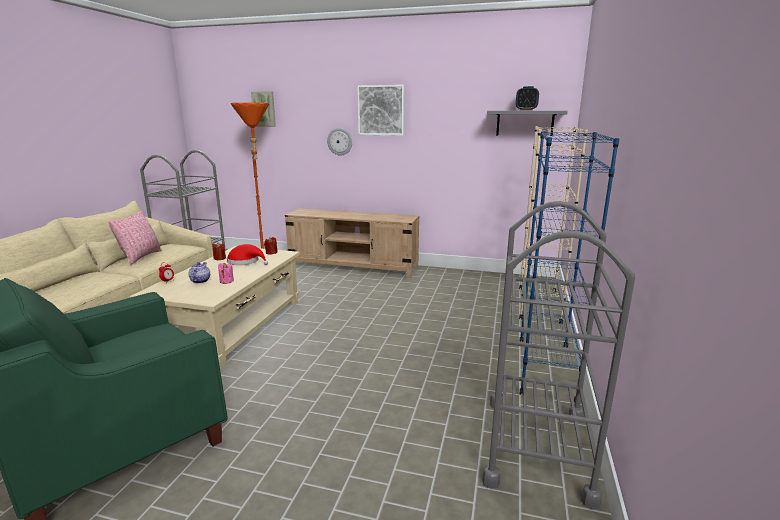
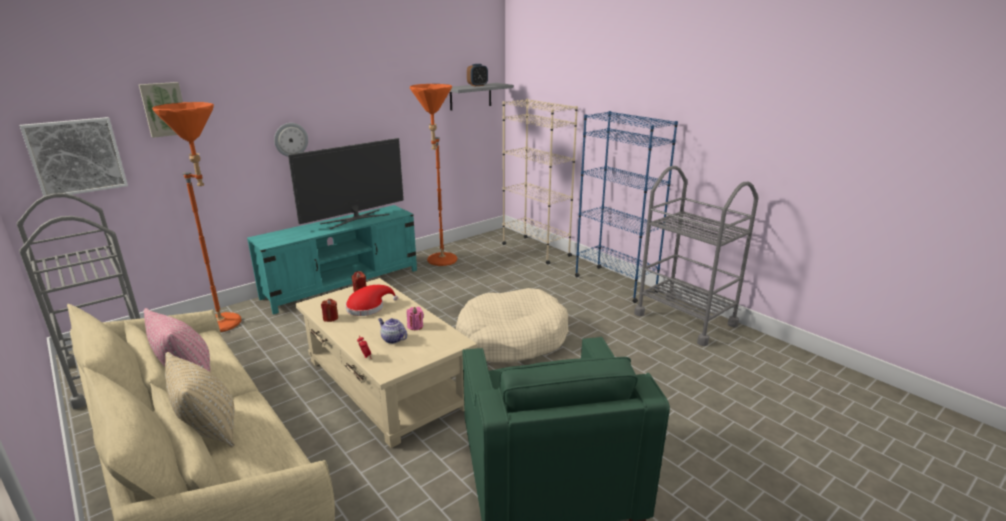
camera: 55 degrees left, 5 degrees up
beige tv stand [285,208,419,278] -> turquoise tv stand [247,205,417,315]
picture [357,85,405,136] -> picture moved to [19,117,128,196]
none -> beige pillow [165,352,235,447]
none -> television [288,138,404,229]
none -> orange floor lamp [410,84,457,266]
none -> beige dog bed [456,288,568,363]

